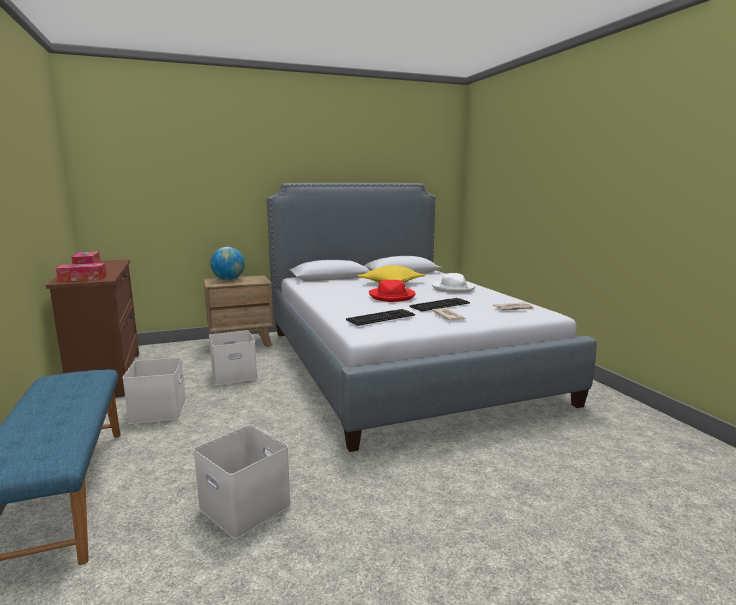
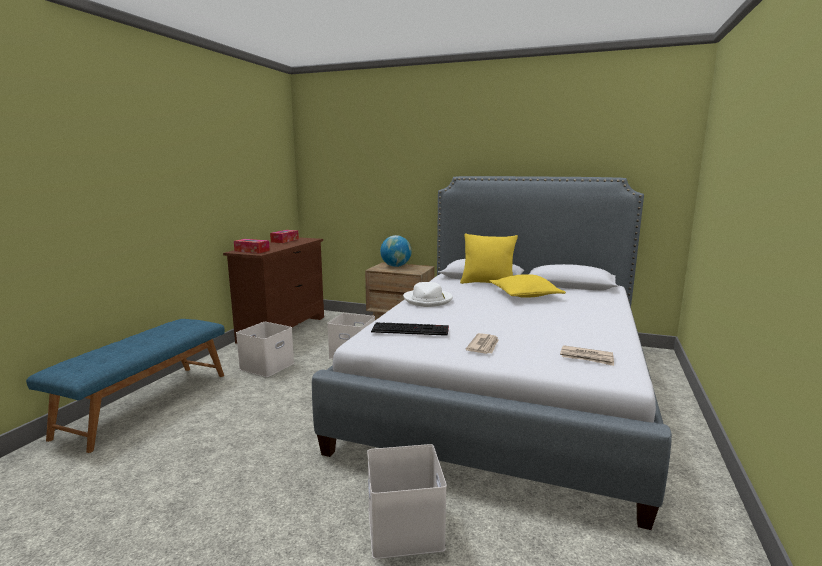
camera: 40 degrees right, 0 degrees up
white storage box [193,425,291,539] -> white storage box moved to [367,444,447,559]
red hat [369,280,416,302] -> none
keyboard [409,298,470,311] -> none
white hat [432,273,475,293] -> white hat moved to [403,282,453,307]
none -> yellow pillow [460,233,518,284]

